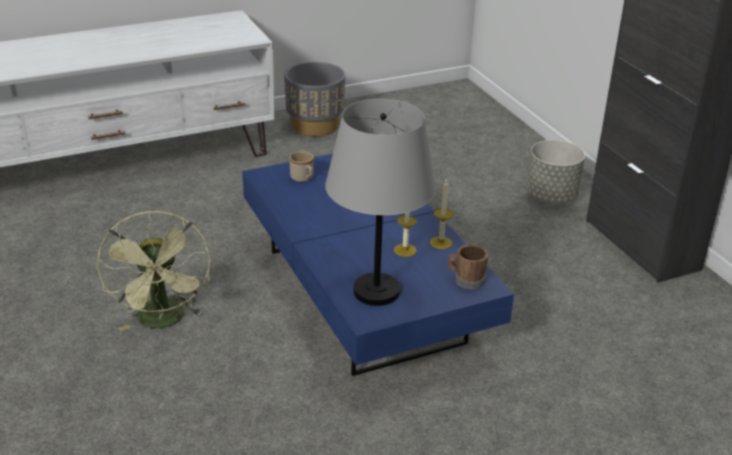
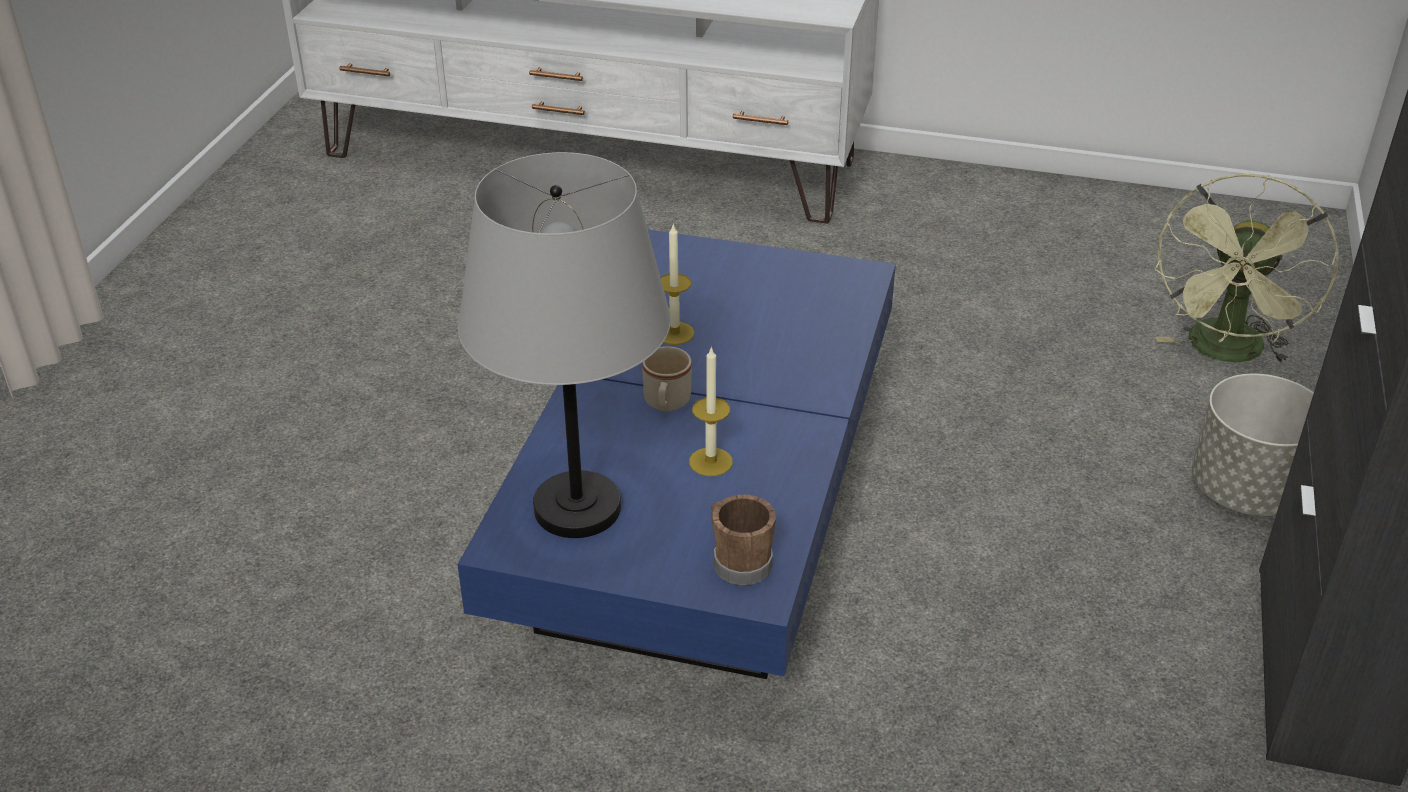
camera: 40 degrees right, 5 degrees up
green fan [97,211,211,331] -> green fan moved to [1154,174,1339,364]
grey planter [284,62,345,136] -> none
beige mug [289,151,314,182] -> beige mug moved to [642,346,692,411]
candle [430,180,453,249] -> candle moved to [661,223,695,345]

